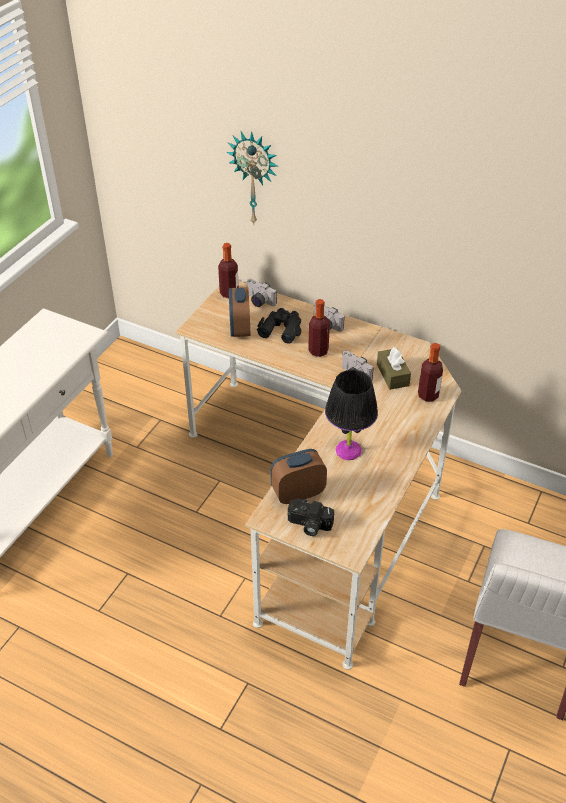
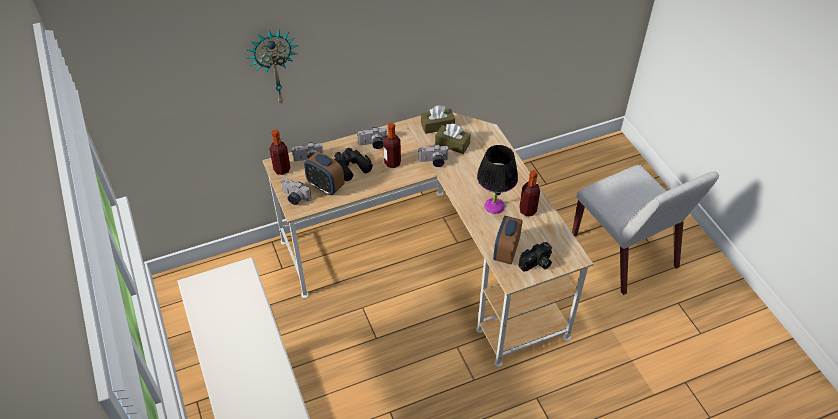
camera: 50 degrees left, 5 degrees up
bottle [418,343,443,402] -> bottle moved to [519,171,540,216]
none -> camera [281,179,311,205]
none -> brown tissue box [421,105,455,134]

